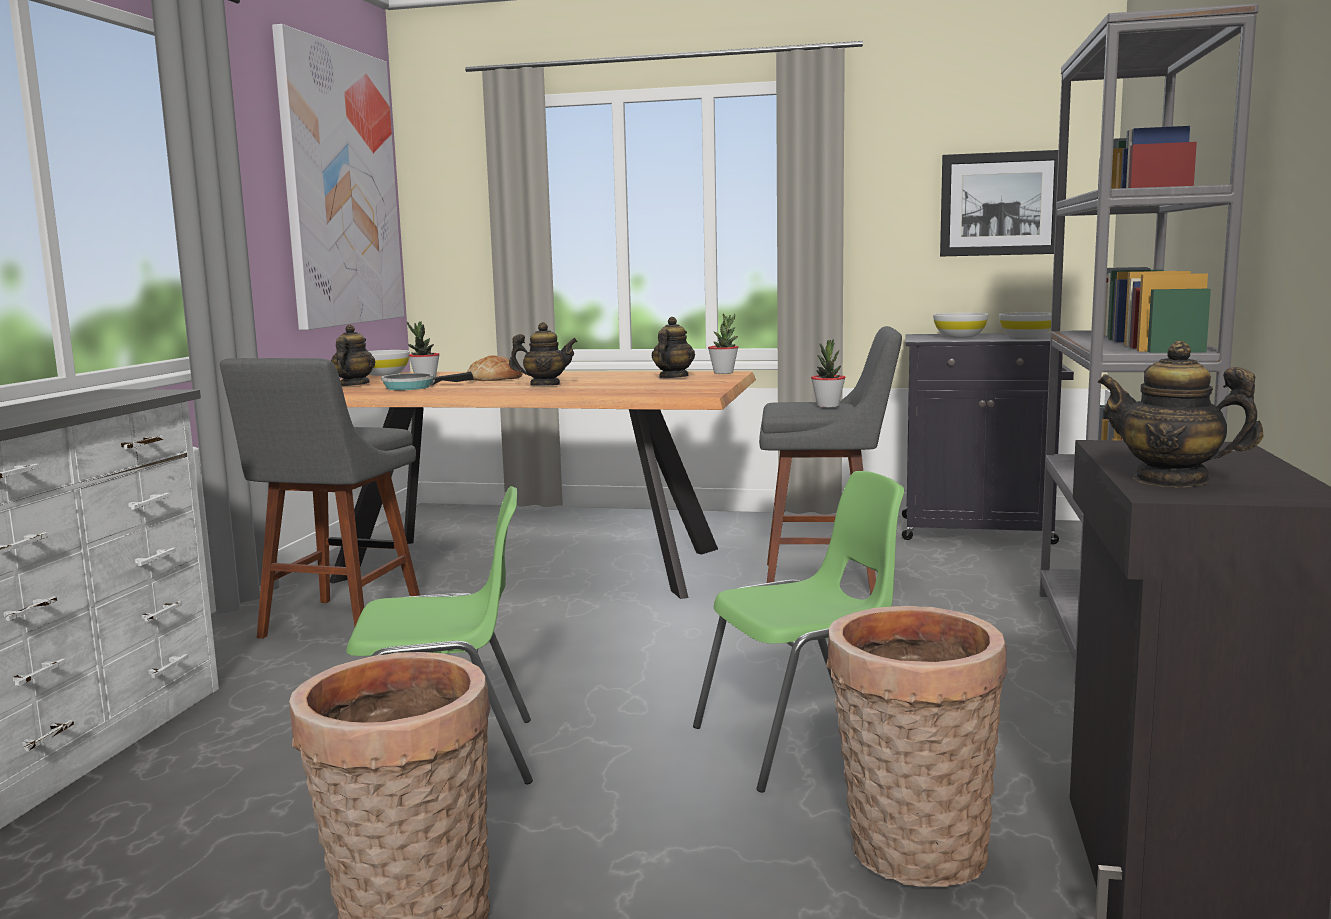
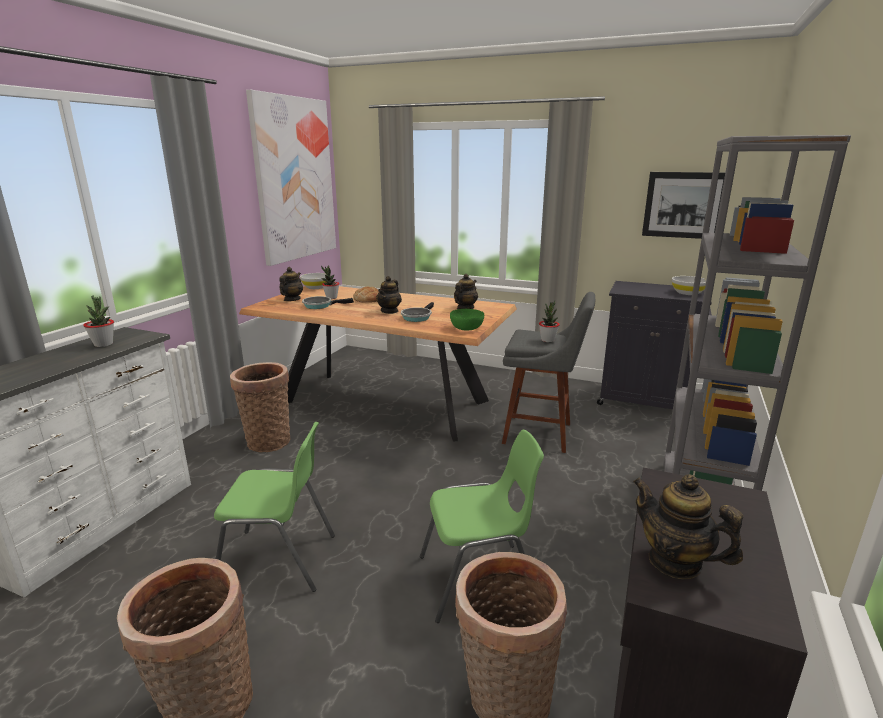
camera: 10 degrees right, 10 degrees up
grey stool [220,358,420,639] -> basket [230,362,290,452]
teapot [509,322,578,386] -> teapot turned 105 degrees clockwise [376,276,402,314]
potted plant [708,314,738,374] -> potted plant moved to [83,296,114,347]
white bowl [933,313,989,338] -> none
none -> frying pan [401,302,434,322]
none -> green bowl [450,309,484,331]

